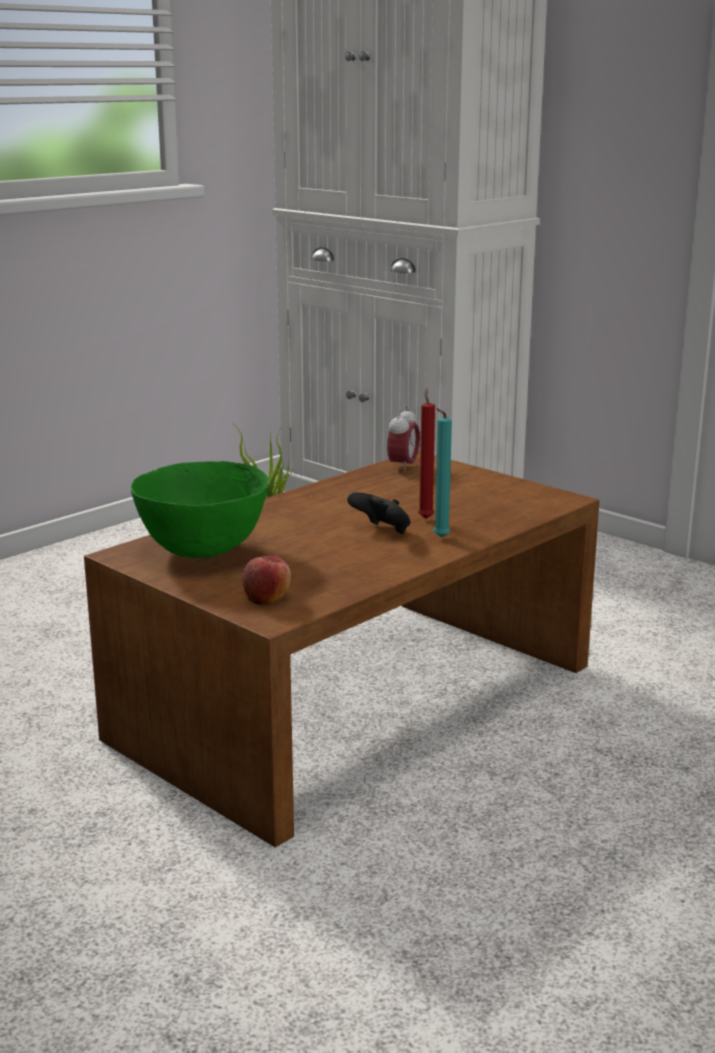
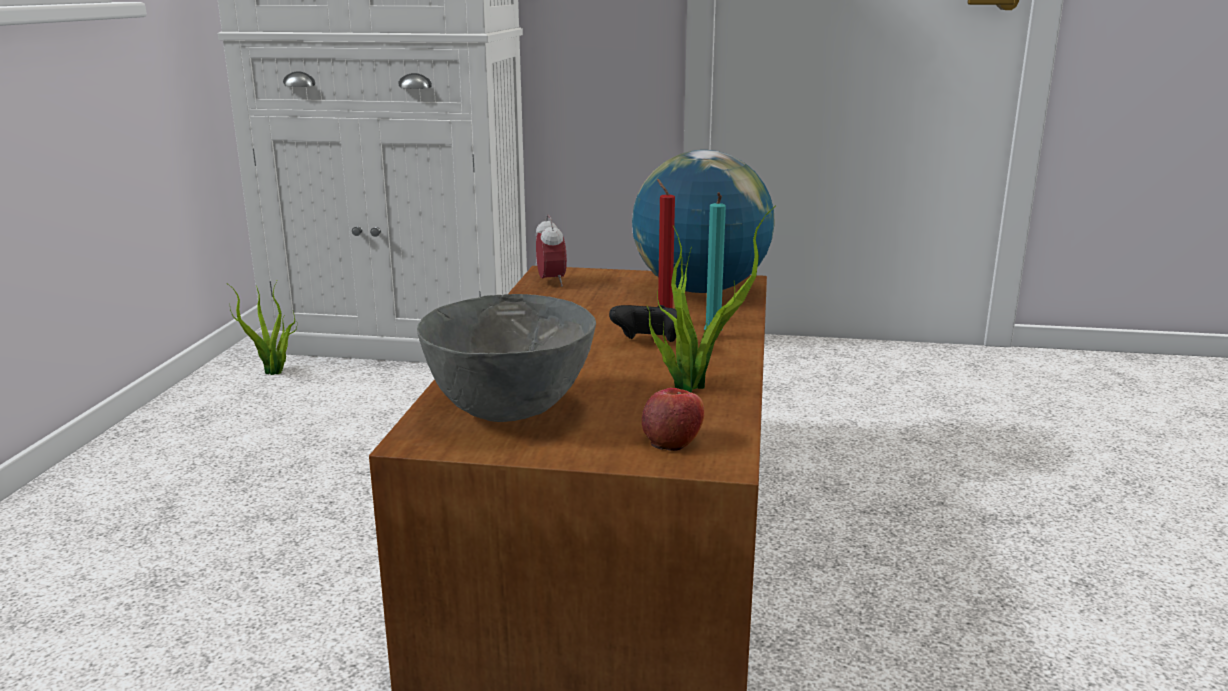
camera: 35 degrees left, 0 degrees up
green bowl [131,461,269,558] -> grey bowl [417,294,596,422]
none -> globe [632,150,775,293]
none -> potted plant [647,205,776,392]

